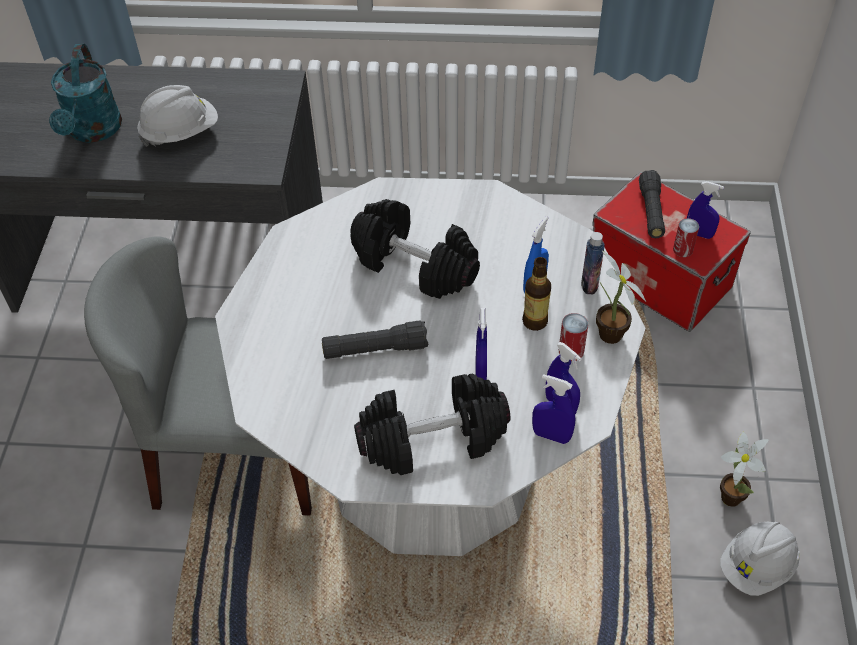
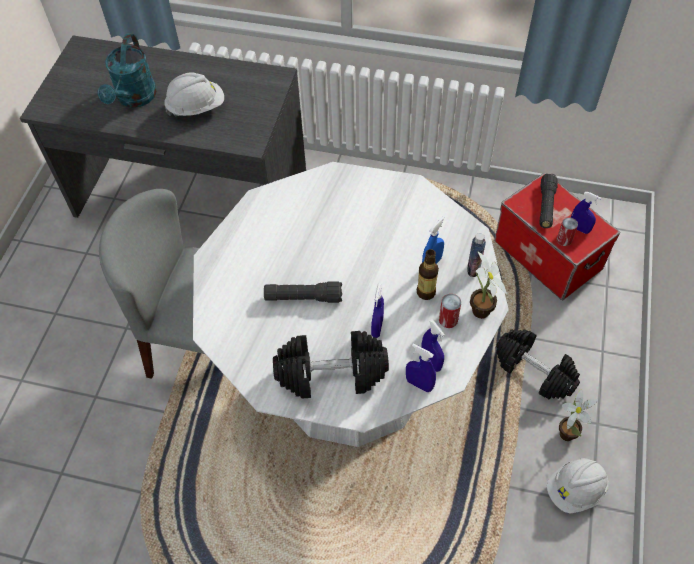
camera: 10 degrees right, 5 degrees up
black dumbbell [351,199,480,299] -> black dumbbell moved to [496,329,580,399]

